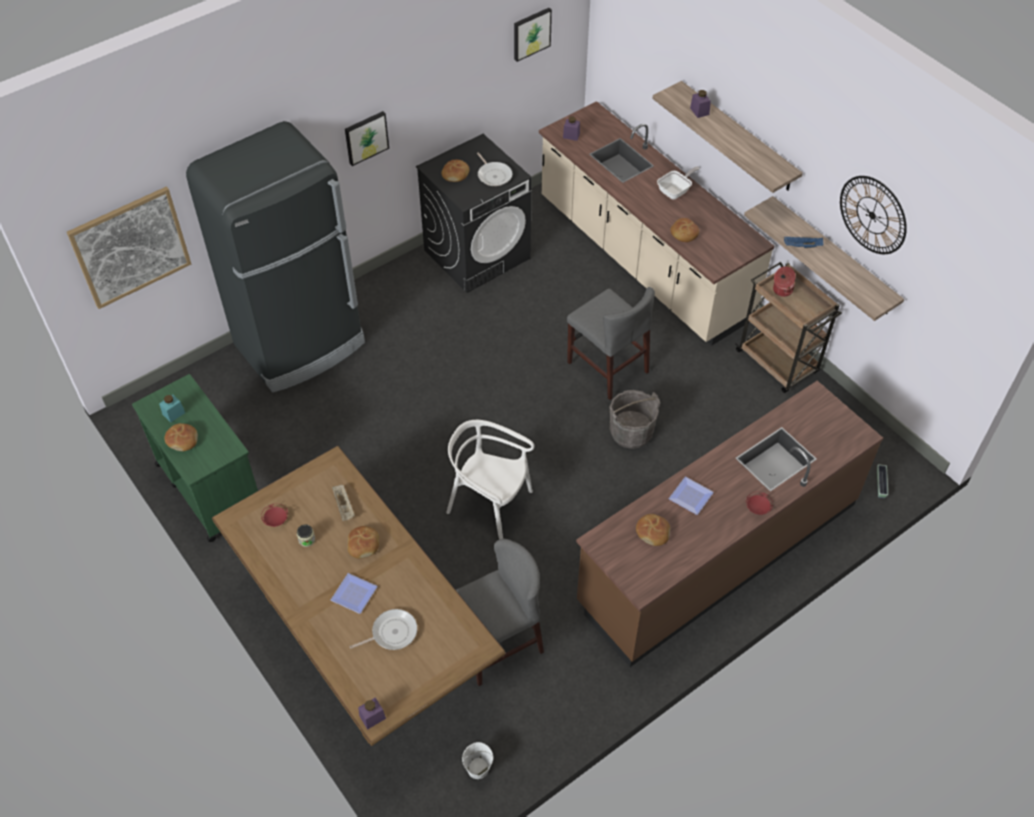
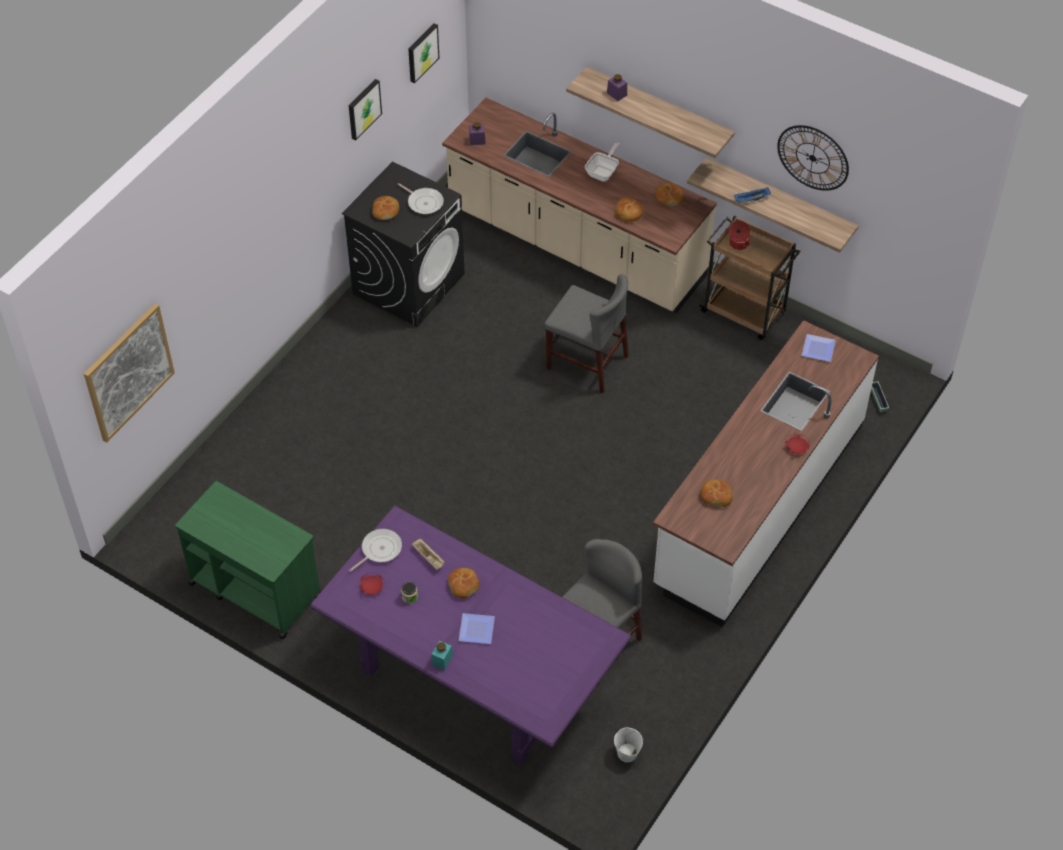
camera: 20 degrees left, 0 degrees up
turquoise jar [159,395,185,423] -> turquoise jar moved to [431,641,453,670]
bread [165,423,198,451] -> bread moved to [655,183,685,206]
black fridge [186,121,365,392] -> none
brown dining table [212,446,505,746] -> purple dining table [311,505,631,765]
picture [345,111,389,166] -> picture moved to [349,79,382,140]
frying pan [349,609,417,650] -> frying pan moved to [349,529,402,572]
purple jar [358,697,386,730] -> none
white chair [446,420,535,539] -> none
brown counter [576,381,883,667] -> white counter [653,320,879,627]
grey bucket [609,390,661,449] -> none
plate [669,477,714,515] -> plate moved to [801,334,836,362]

